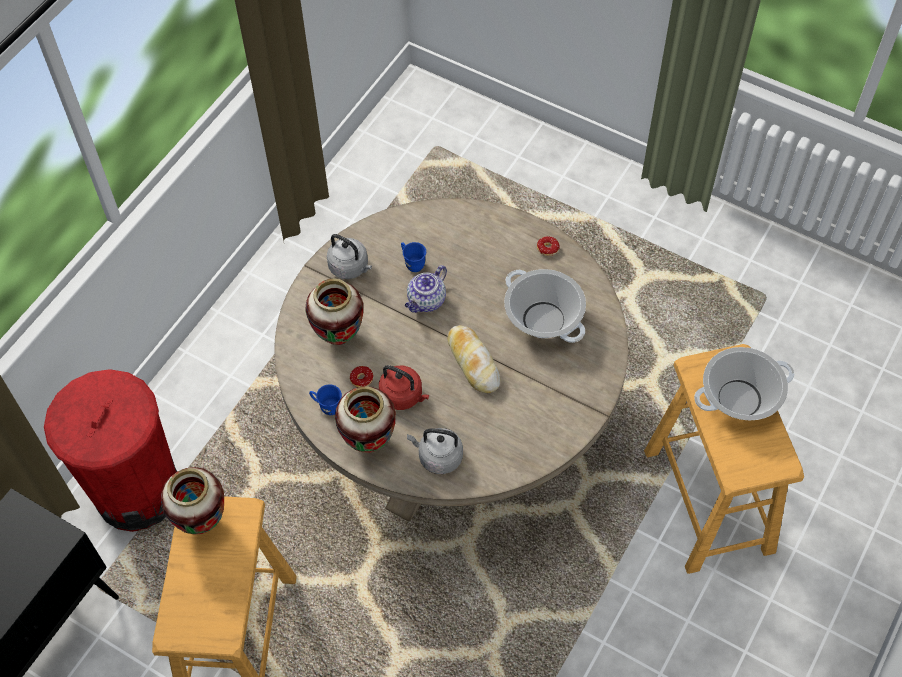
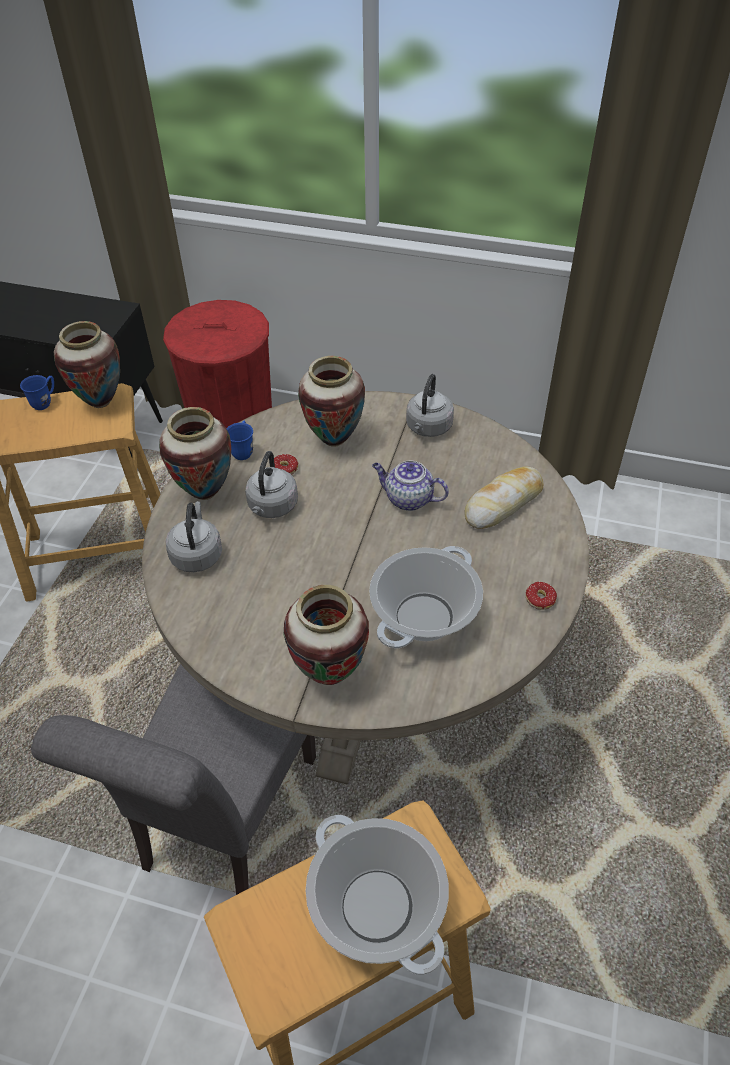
camera: 75 degrees right, 10 degrees down
red kettle [379,365,429,410] -> grey kettle [245,451,298,518]
blue mug [401,242,426,272] -> blue mug moved to [20,375,54,410]
bread [447,325,500,393] -> bread moved to [464,466,543,529]
none -> grey chair [31,664,316,895]
none -> vase [283,585,369,685]

